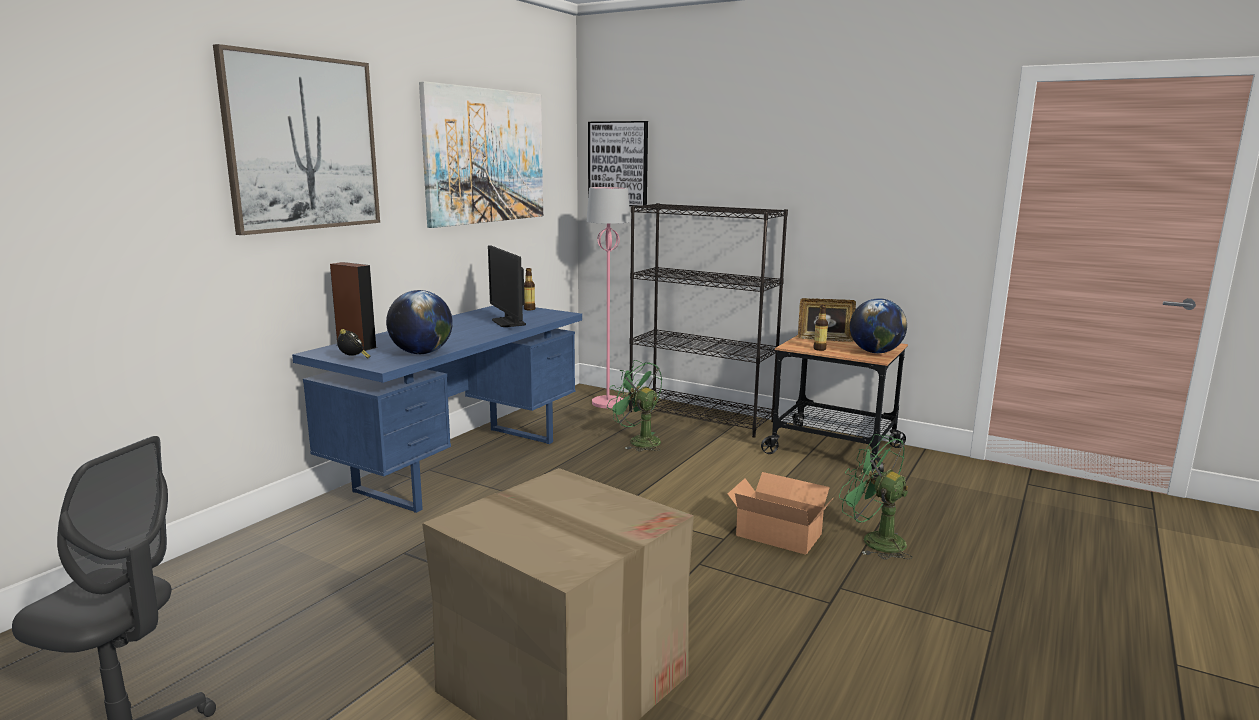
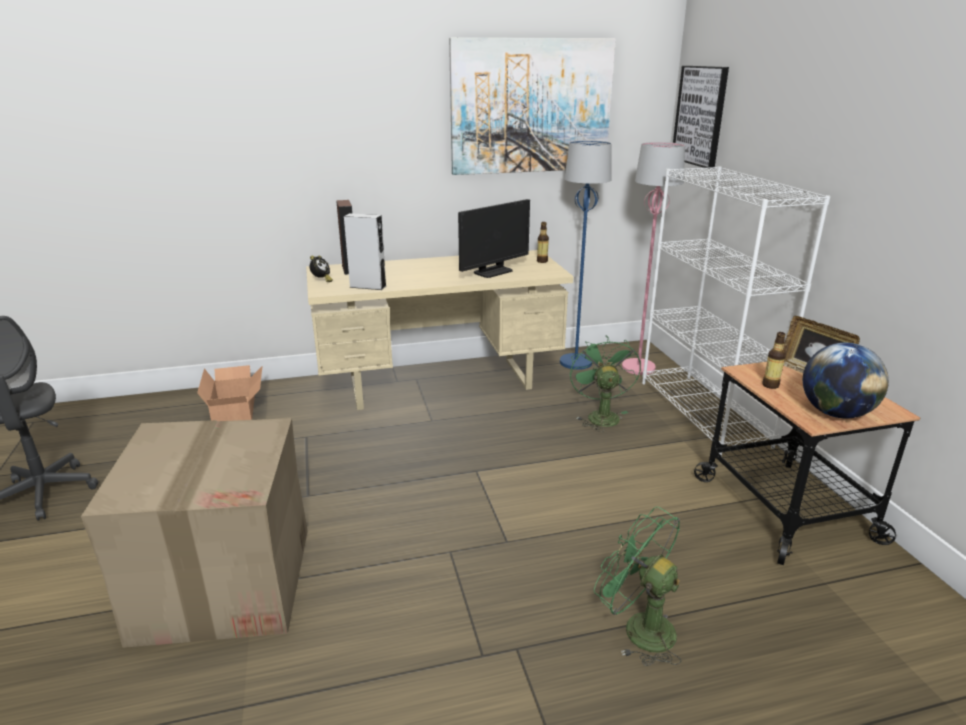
camera: 45 degrees right, 10 degrees up
picture [213,44,380,235] -> none
blue desk [292,306,582,513] -> beige desk [306,250,574,410]
globe [386,290,453,354] -> grey speaker [344,213,386,290]
monitor [488,245,526,327] -> monitor turned 150 degrees counterclockwise [458,199,530,278]
black bookcase [629,203,788,438] -> white bookcase [642,166,831,456]
cardboard box [728,472,834,555] -> cardboard box moved to [197,365,263,421]
green fan [839,434,913,560] -> green fan turned 45 degrees counterclockwise [594,507,682,666]
none -> blue floor lamp [560,140,611,370]

